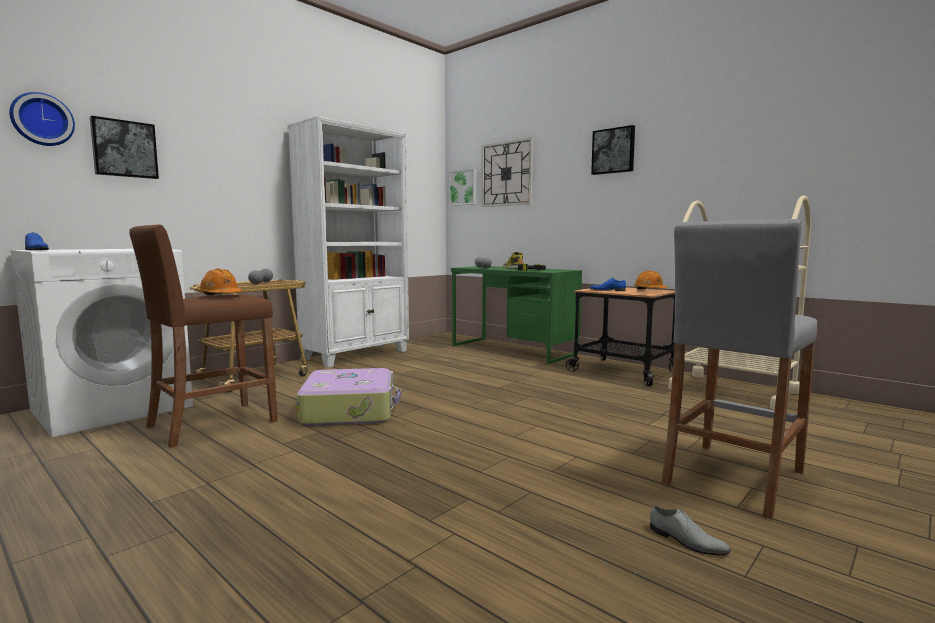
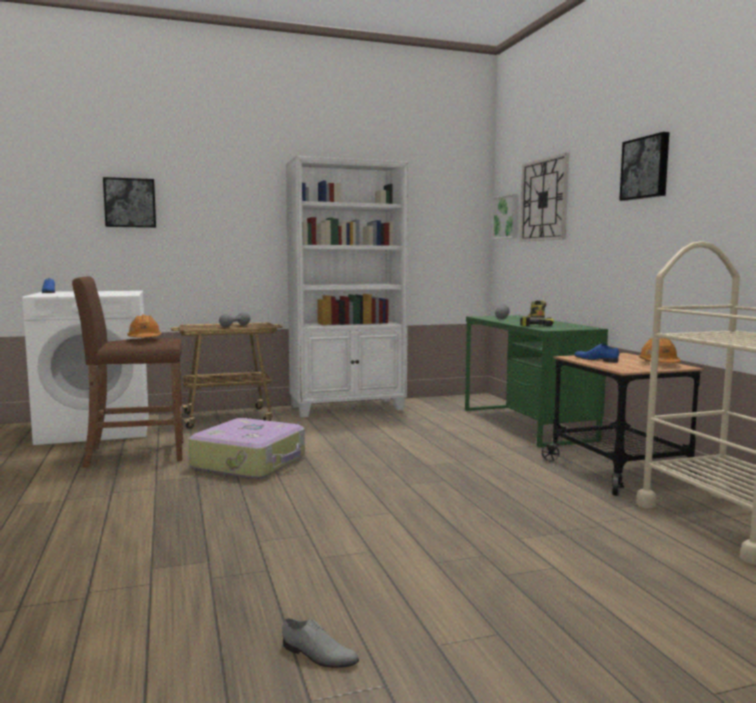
camera: 30 degrees right, 0 degrees up
wall clock [9,92,75,146] -> none
grey shoe [650,506,731,555] -> grey shoe turned 45 degrees counterclockwise [282,618,359,668]
grey stool [661,219,817,519] -> none

